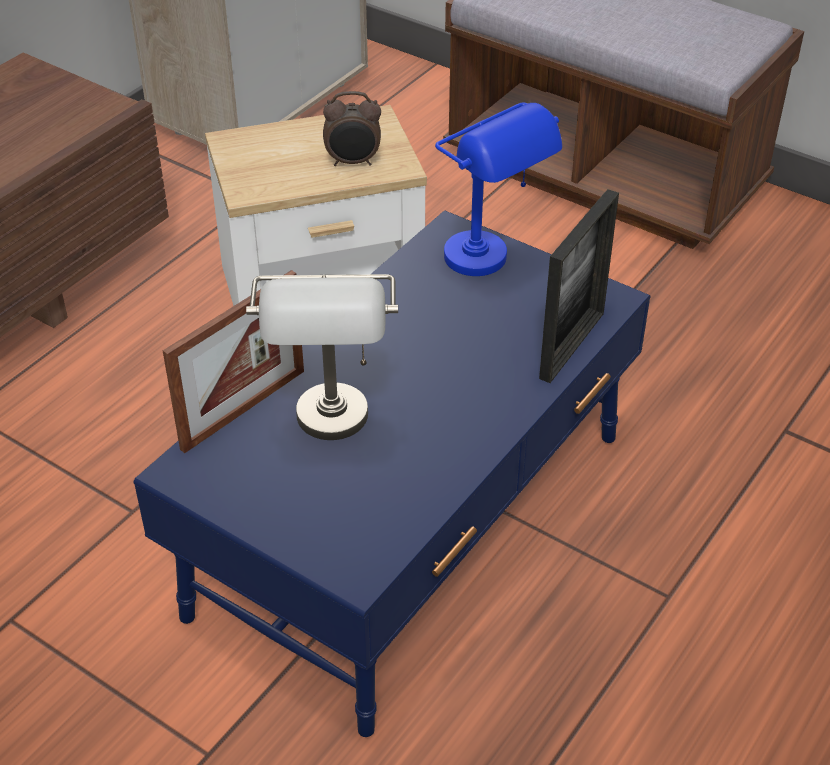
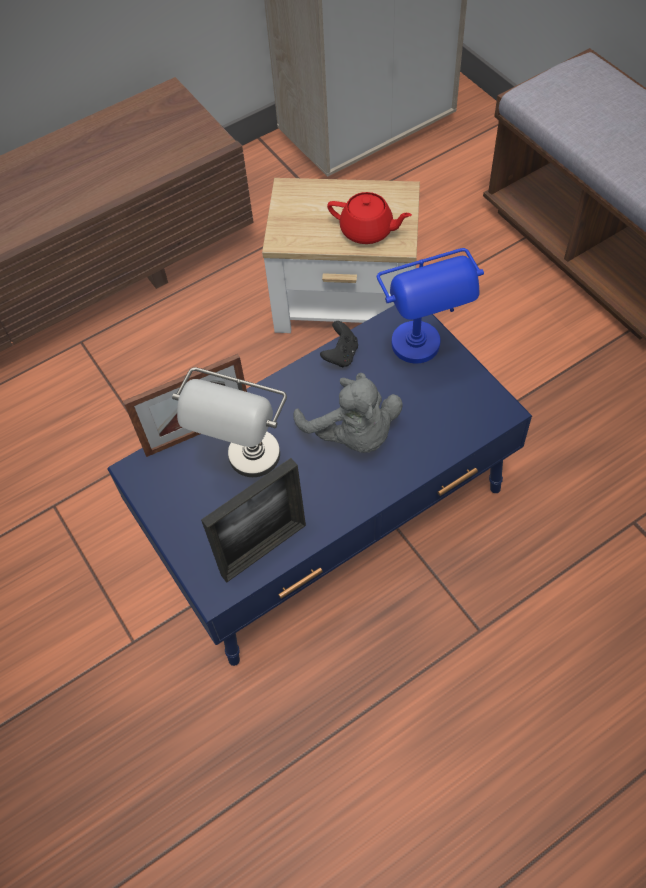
camera: 25 degrees right, 15 degrees up
alarm clock [323,91,381,166] -> red teapot [327,192,412,244]
picture frame [539,189,619,383] -> picture frame moved to [201,458,306,583]
none -> grey plush toy [294,373,403,453]
none -> black game controller [320,321,358,368]

